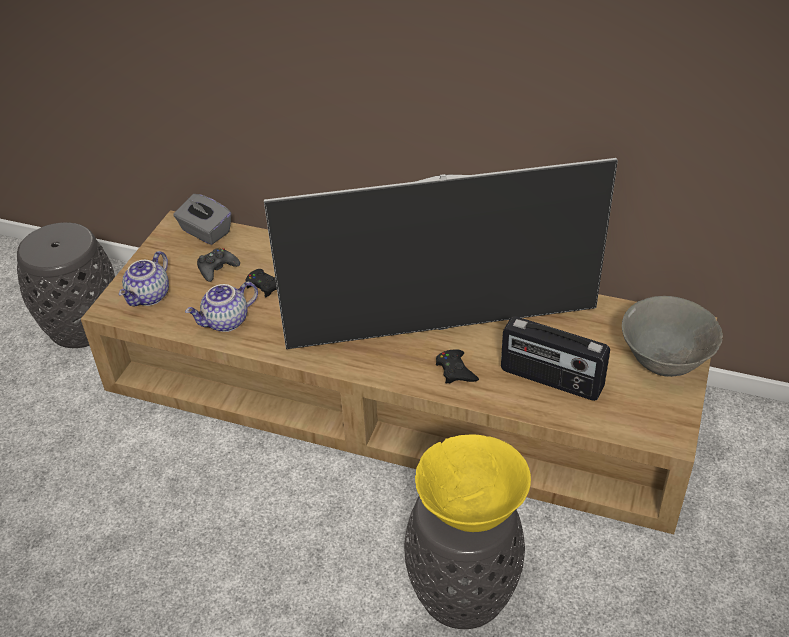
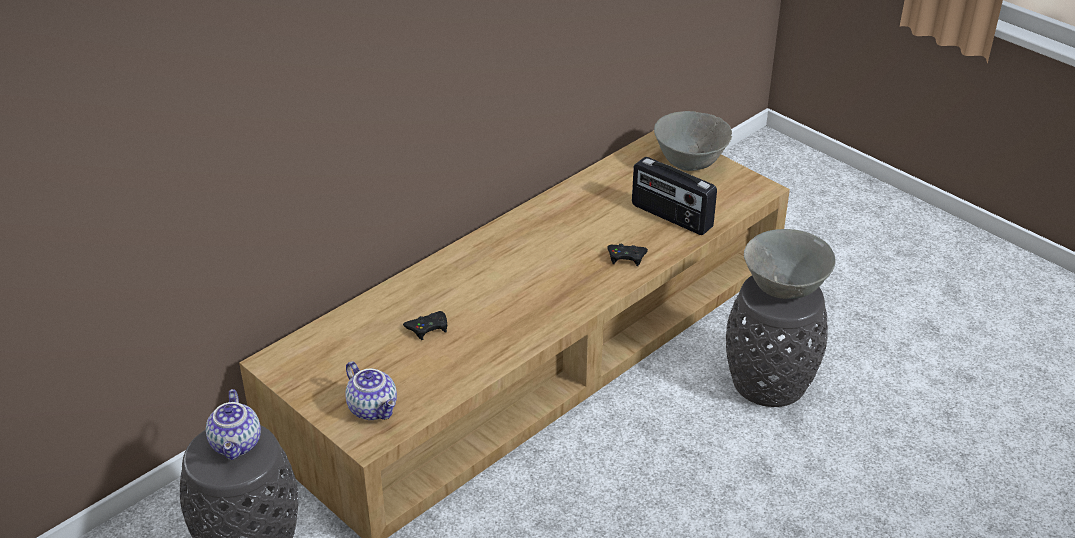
camera: 65 degrees left, 5 degrees down
grey tissue box [173,194,231,245] -> none
teapot [185,282,258,332] -> teapot moved to [206,389,261,460]
black game controller [197,248,240,282] -> none
television [264,158,618,349] -> none
yellow bowl [415,434,531,532] -> grey bowl [744,229,836,299]
radio [501,316,610,401] -> radio turned 75 degrees clockwise [632,157,717,235]

